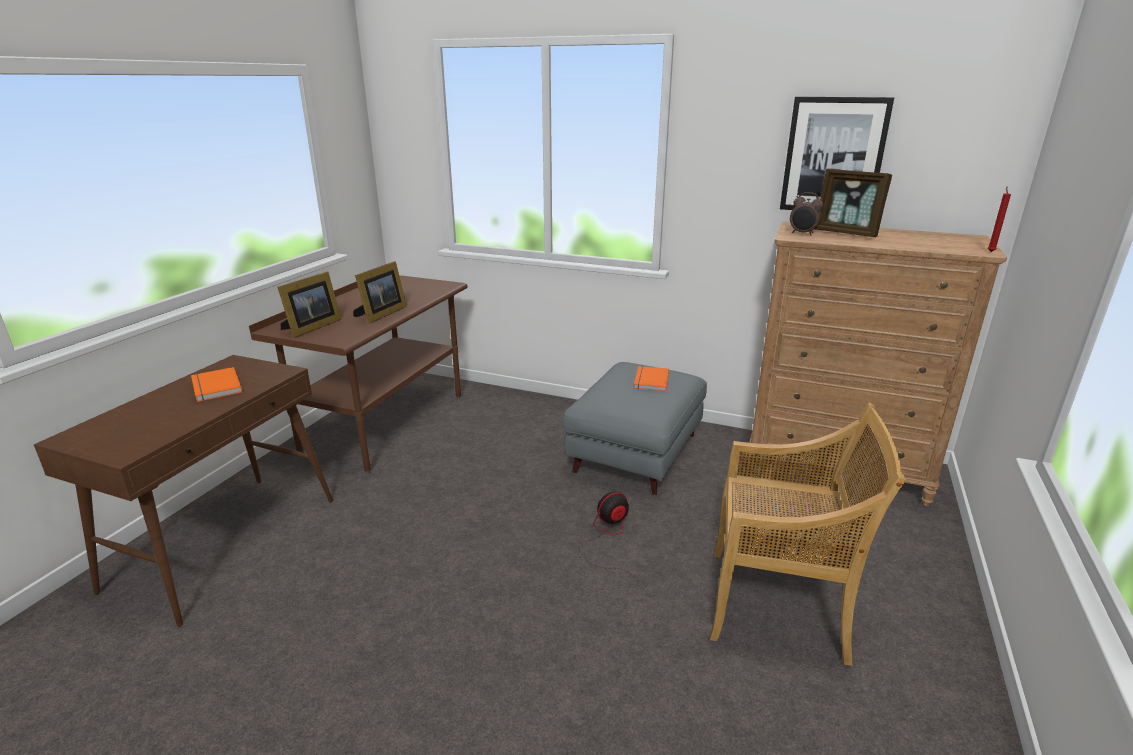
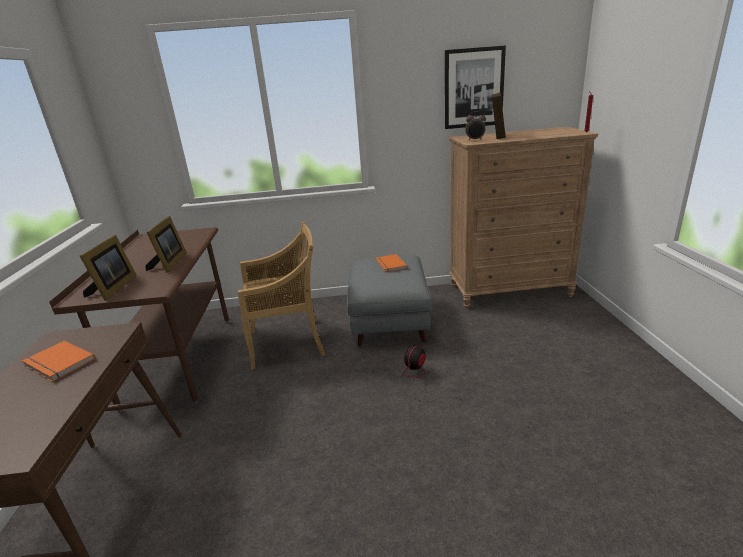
camera: 25 degrees left, 0 degrees up
beige chair [710,403,906,666] -> beige chair moved to [238,222,326,370]
picture frame [815,169,892,237] -> picture frame turned 90 degrees counterclockwise [492,93,506,139]

